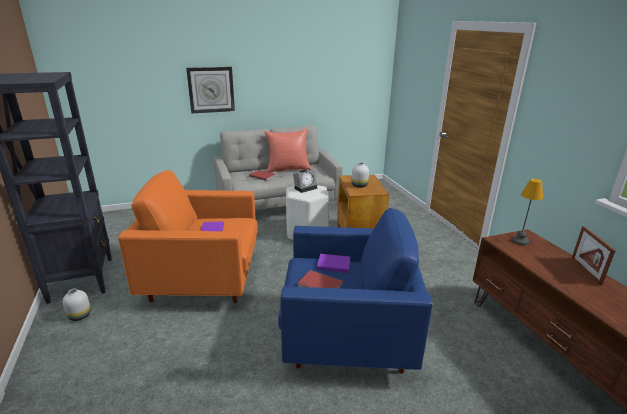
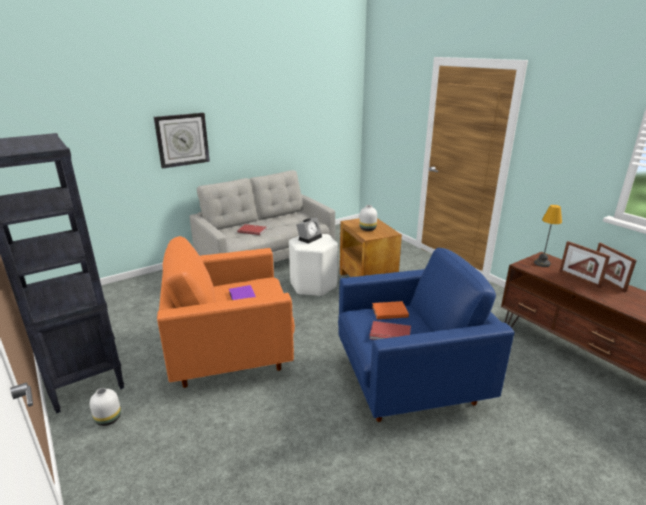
camera: 15 degrees left, 0 degrees up
red pillow [264,129,312,173] -> none
purple book [317,254,350,273] -> orange book [372,301,409,319]
none -> picture frame [559,241,610,288]

